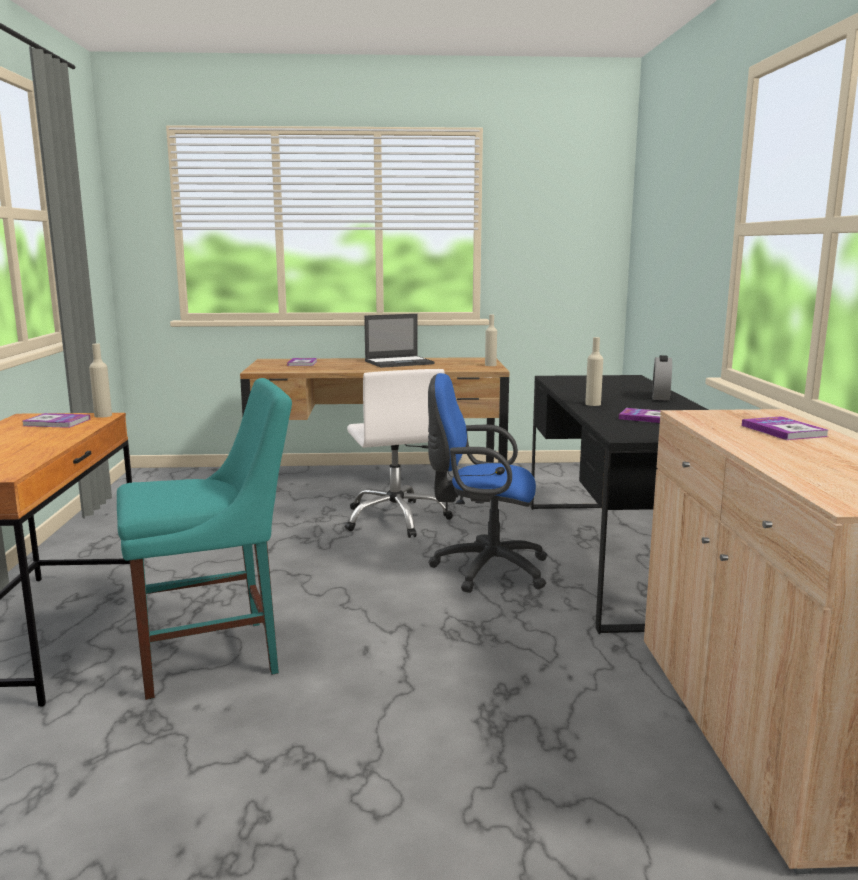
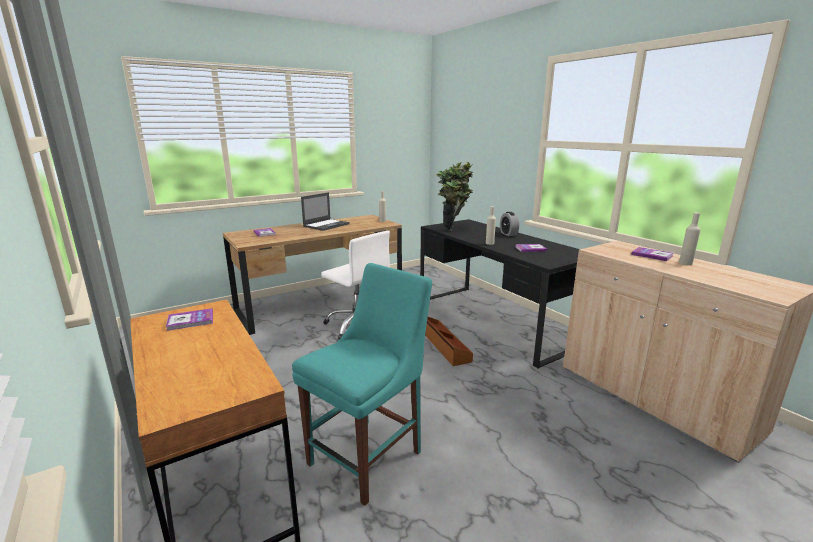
camera: 30 degrees left, 5 degrees up
beige bottle [89,344,112,418] -> beige bottle moved to [679,213,700,265]
blue office chair [428,373,548,593] -> brown storage box [425,317,473,366]
none -> potted plant [437,162,473,231]

